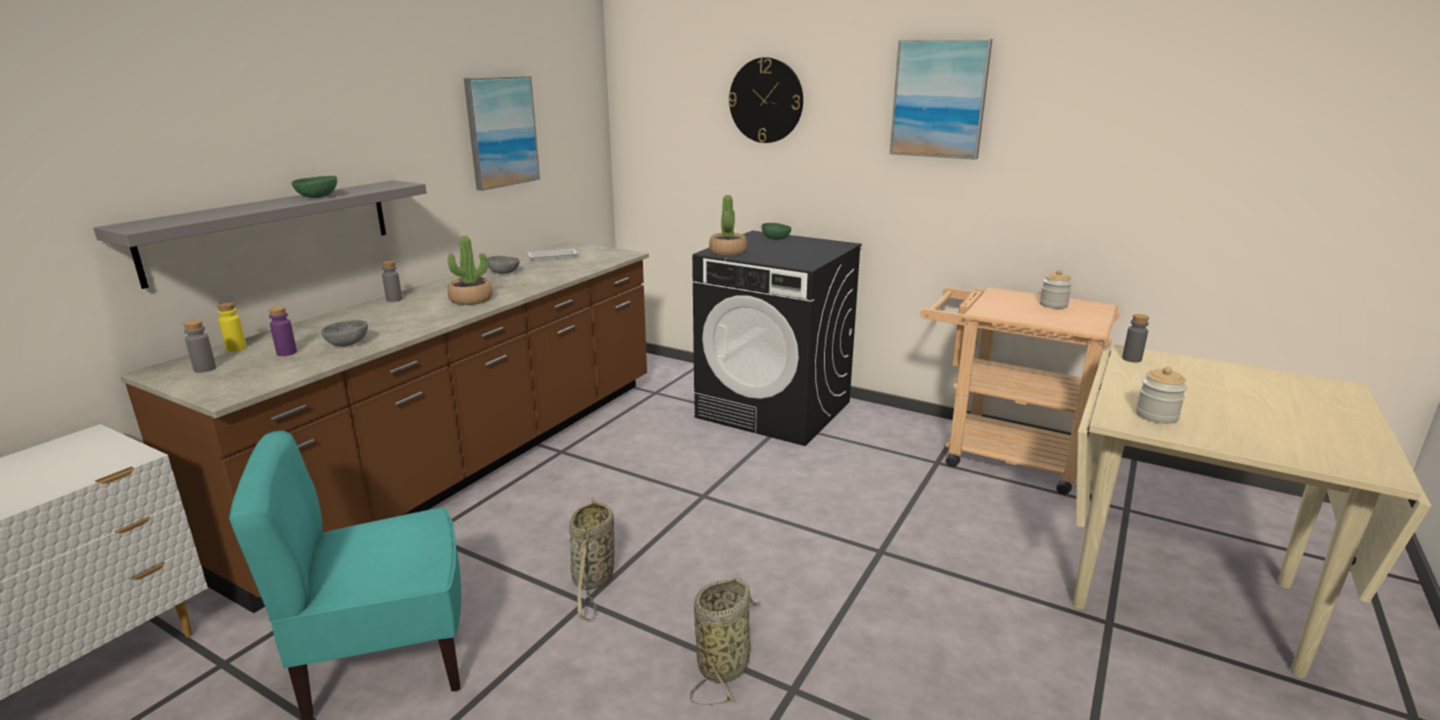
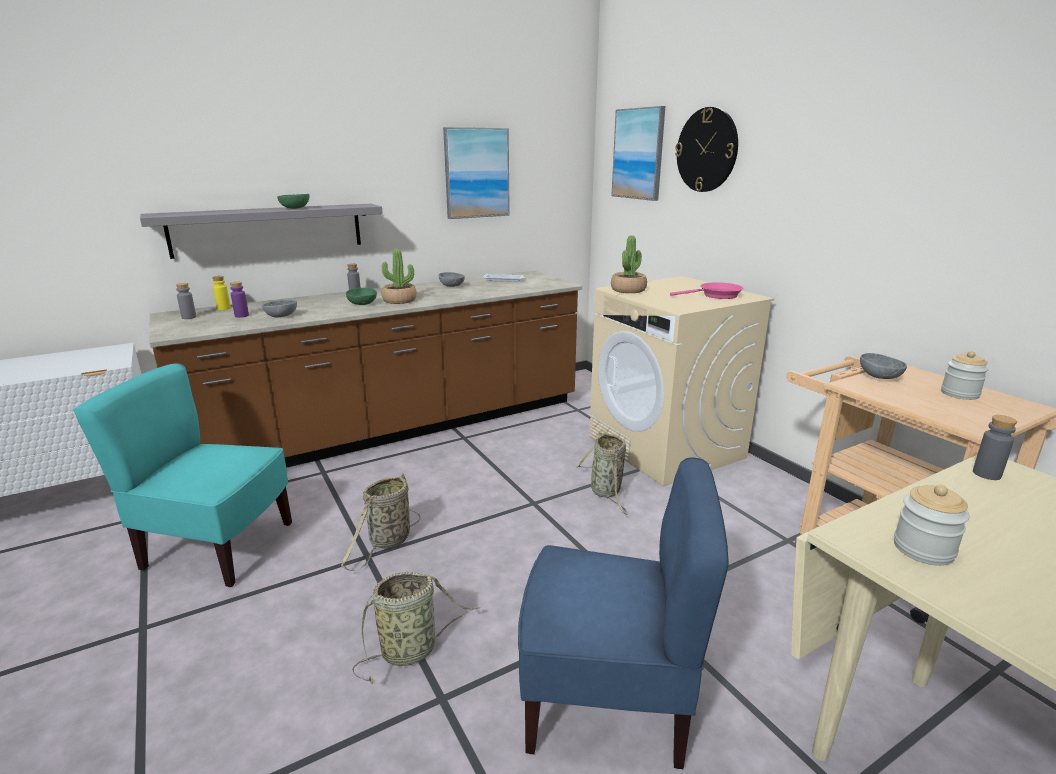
camera: 30 degrees right, 0 degrees up
black washing machine [692,231,862,446] -> beige washing machine [589,276,774,487]
green bowl [762,223,791,240] -> green bowl moved to [346,288,377,305]
picture [890,39,992,160] -> picture moved to [611,106,665,201]
none -> blue chair [518,457,729,769]
none -> basket [576,431,628,515]
none -> pink frying pan [670,282,744,299]
none -> grey bowl [860,353,907,379]

